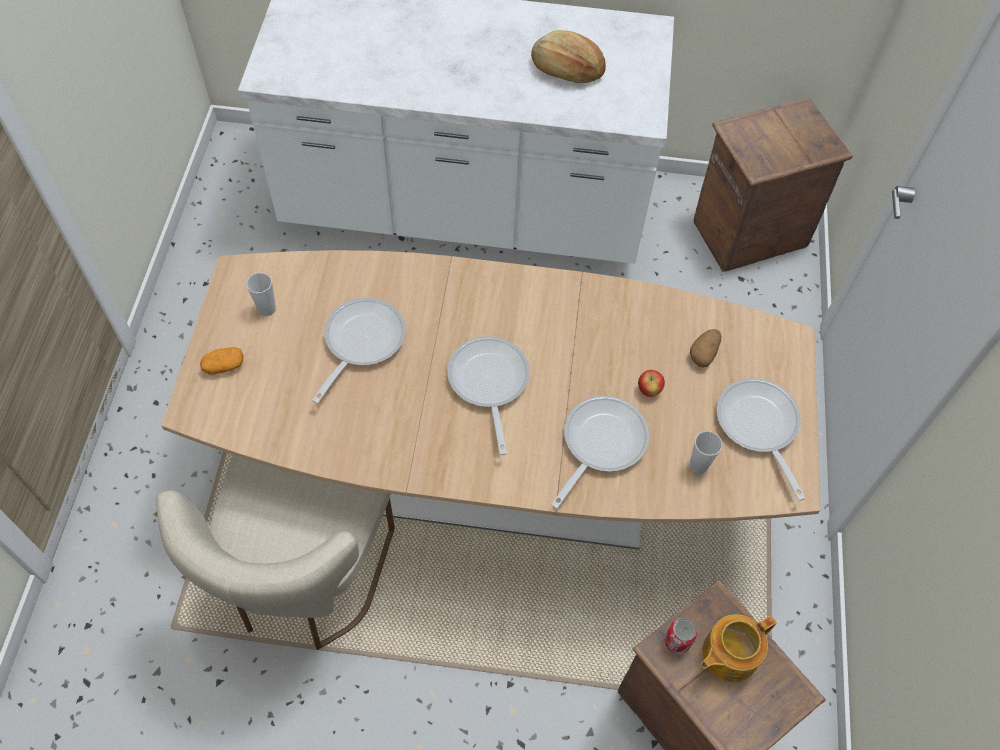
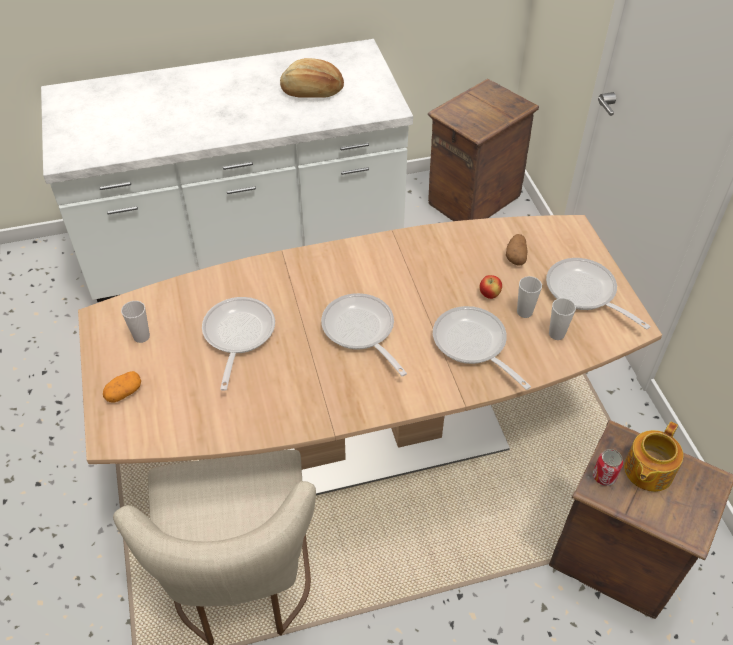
camera: 20 degrees left, 10 degrees down
frying pan [551,396,649,509] -> frying pan turned 45 degrees counterclockwise [433,306,531,390]
none -> cup [517,276,542,318]

